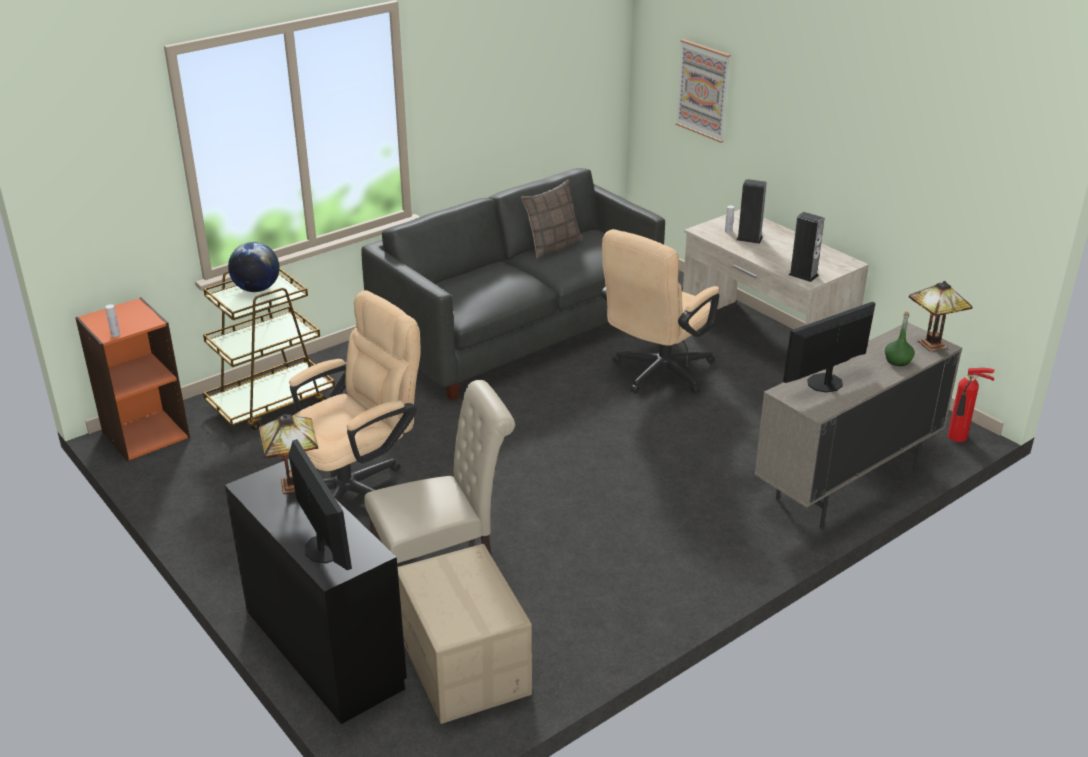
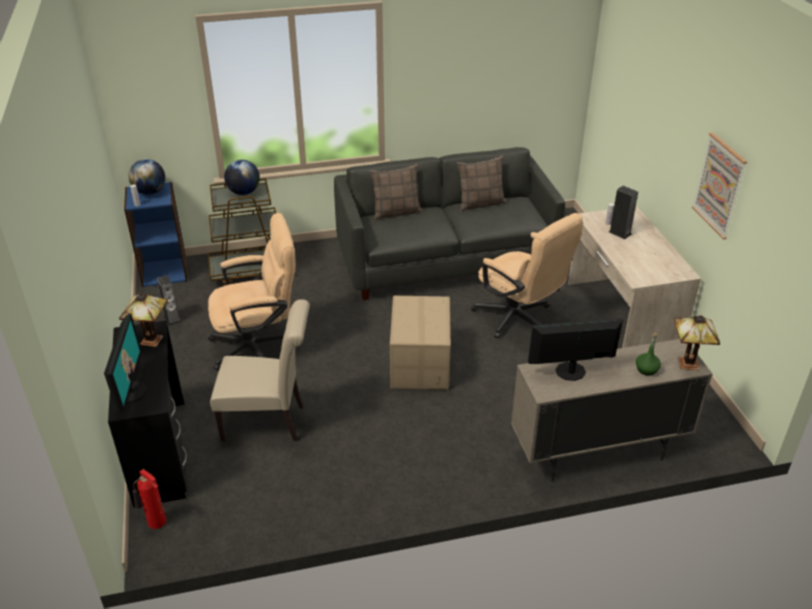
camera: 25 degrees right, 5 degrees up
orange bookcase [75,297,190,461] -> blue bookcase [124,182,188,287]
cardboard box [398,544,532,724] -> cardboard box moved to [390,296,451,390]
beige office chair [601,229,720,394] -> beige office chair turned 105 degrees counterclockwise [471,213,583,339]
picture [675,39,731,143] -> picture moved to [692,133,747,239]
speaker [788,212,824,282] -> speaker moved to [157,275,181,326]
fire extinguisher [948,368,995,442] -> fire extinguisher moved to [133,469,166,529]
none -> globe [129,159,165,195]
none -> pillow [370,164,422,220]

